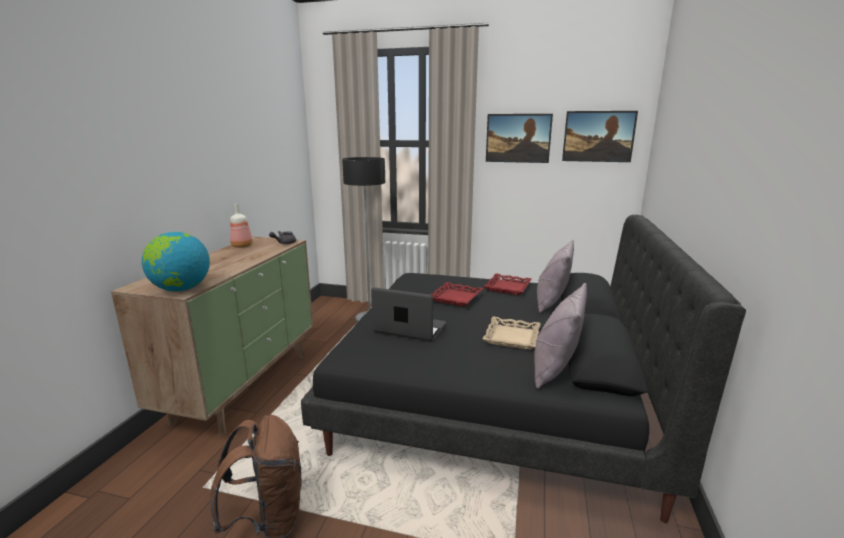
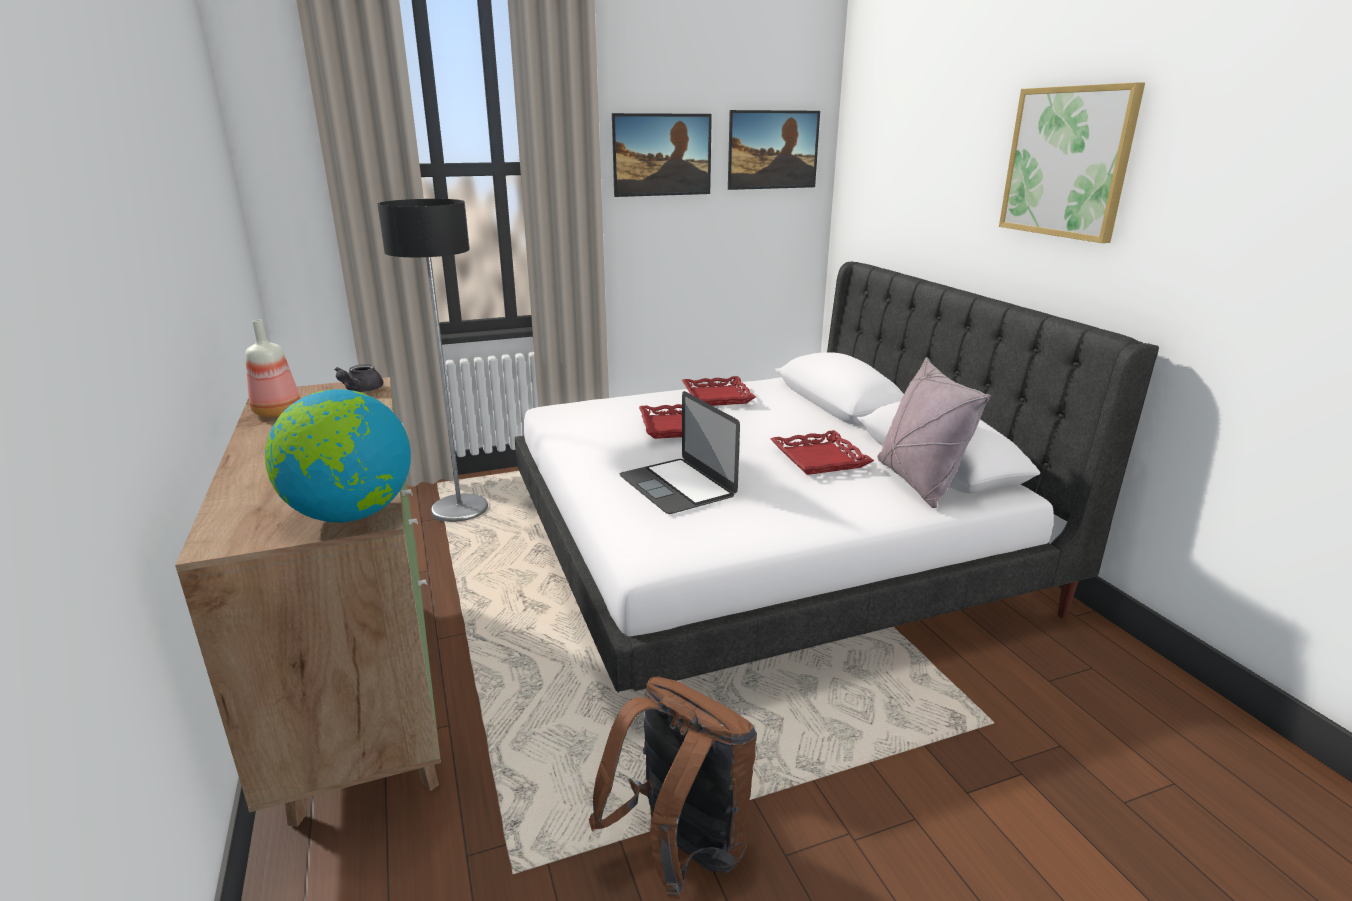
camera: 35 degrees left, 5 degrees up
black bed [301,215,746,523] -> white bed [515,262,1159,693]
laptop [371,287,446,341] -> laptop turned 105 degrees counterclockwise [620,391,740,514]
beige tray [483,317,541,350] -> red tray [770,430,874,475]
purple pillow [537,240,574,313] -> none
none -> picture [999,82,1145,243]

